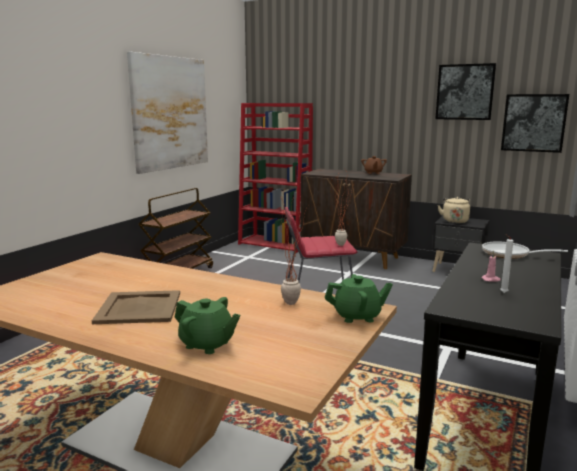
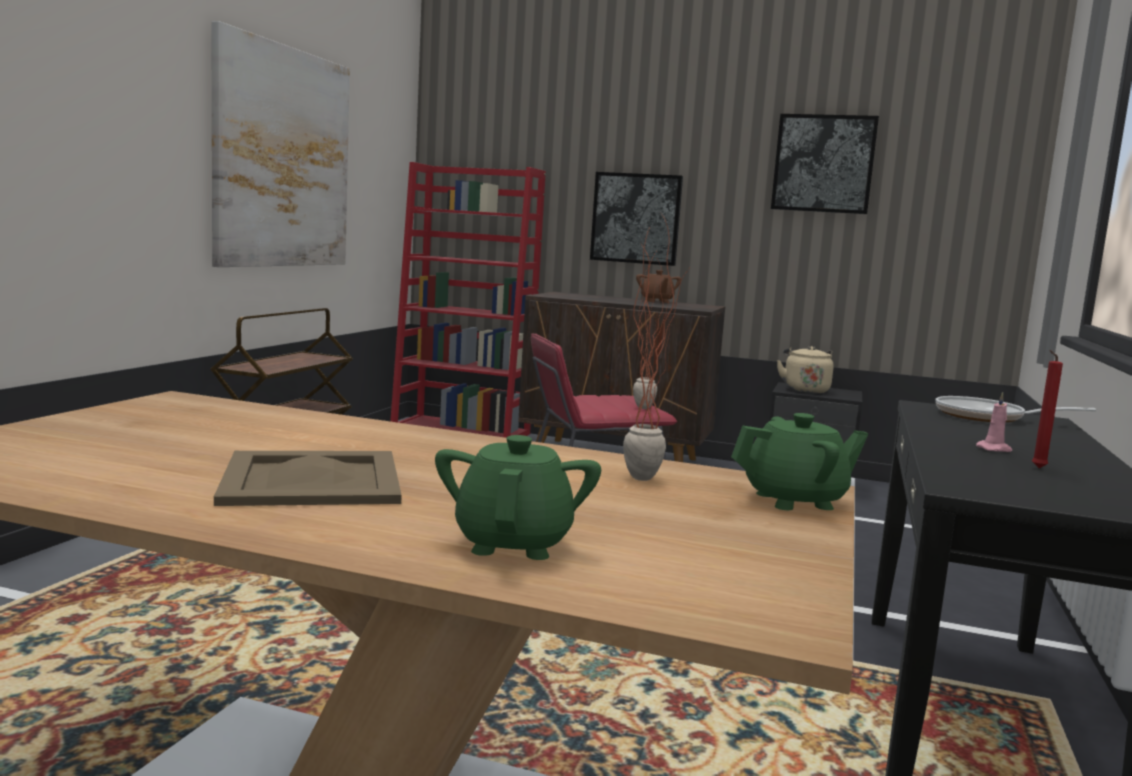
camera: 10 degrees left, 5 degrees down
green teapot [175,297,240,354] -> green teapot turned 105 degrees counterclockwise [435,435,601,560]
white candle [500,234,514,293] -> red candle [1032,350,1063,468]
picture [501,94,569,153] -> picture moved to [590,172,683,266]

